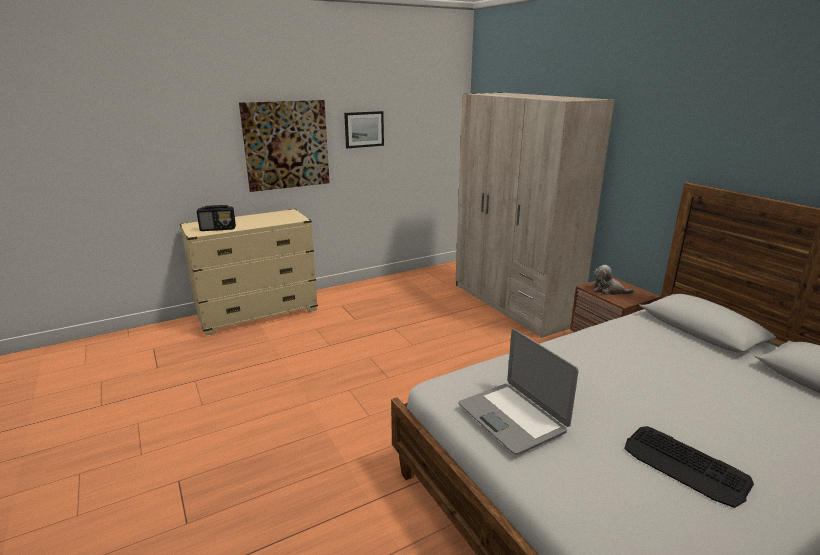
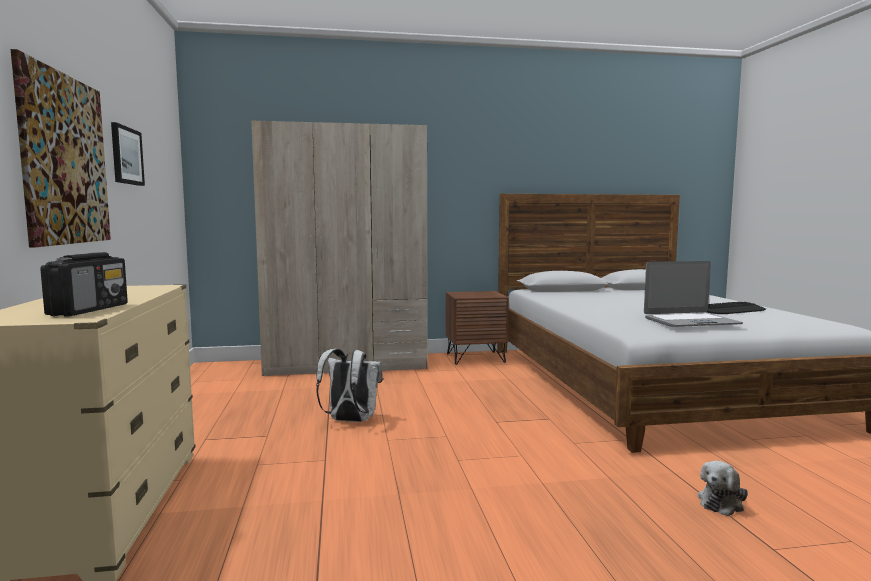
camera: 70 degrees left, 15 degrees down
plush toy [594,265,635,295] -> plush toy moved to [697,461,748,516]
none -> white backpack [316,349,383,422]

